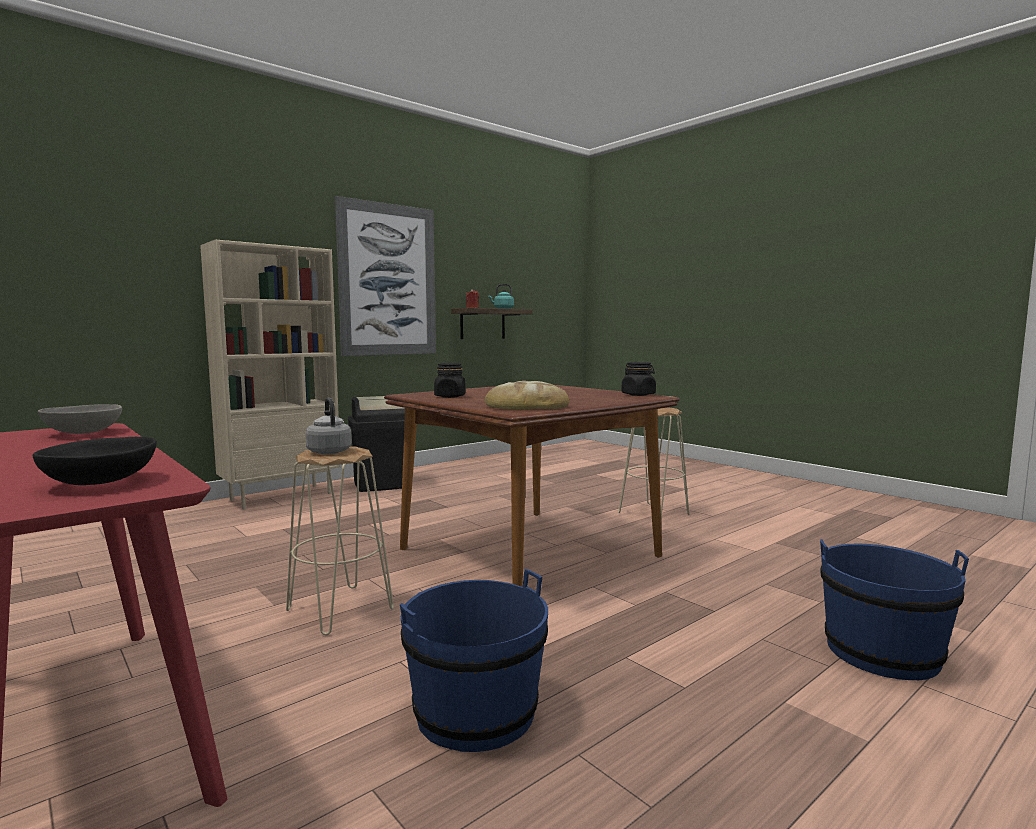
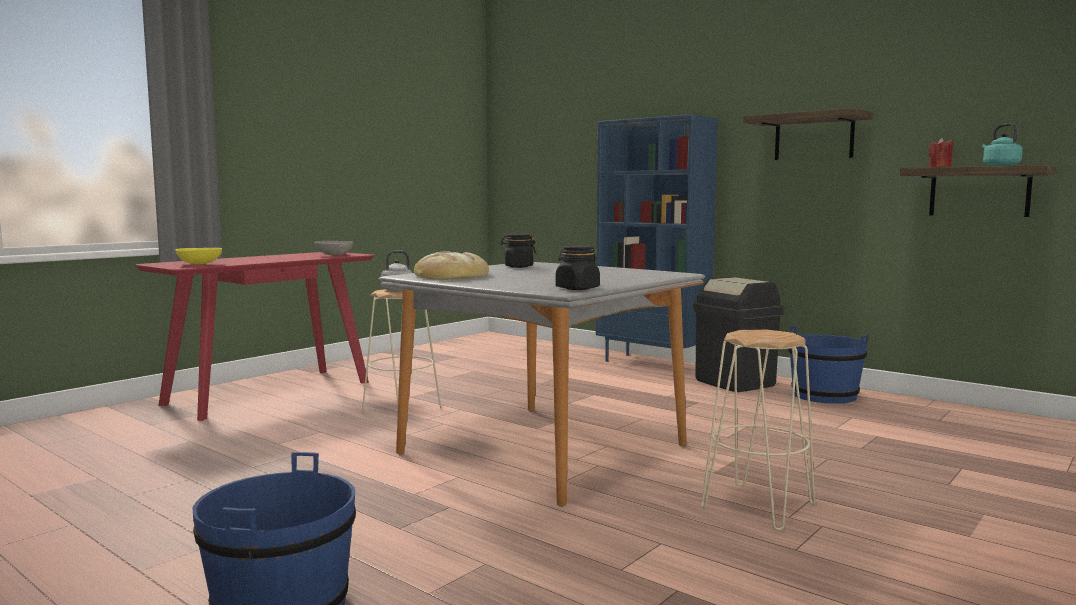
camera: 80 degrees right, 0 degrees up
black bowl [33,437,157,485] -> yellow bowl [175,248,222,264]
beige bookcase [200,239,341,509] -> blue bookcase [596,114,718,362]
picture [335,196,436,356] -> shelf [743,108,873,160]
brown dining table [384,385,680,587] -> grey dining table [379,262,705,507]
blue bucket [400,569,548,752] -> blue bucket moved to [788,326,869,404]

